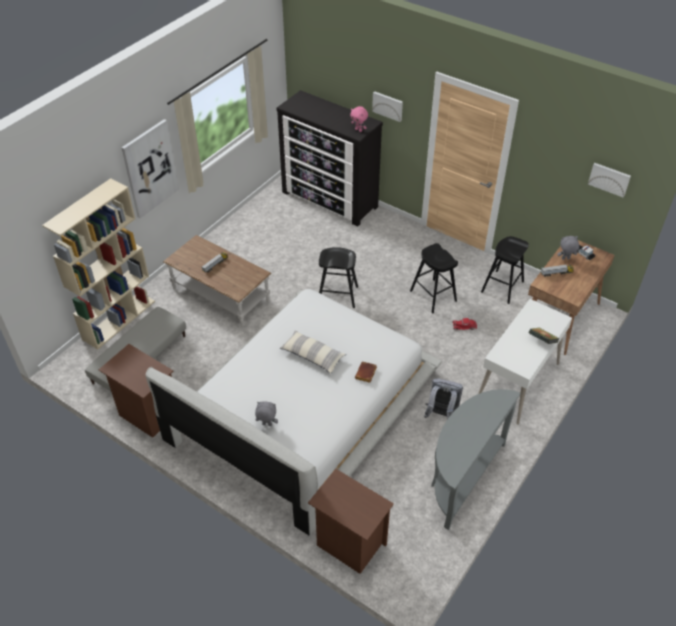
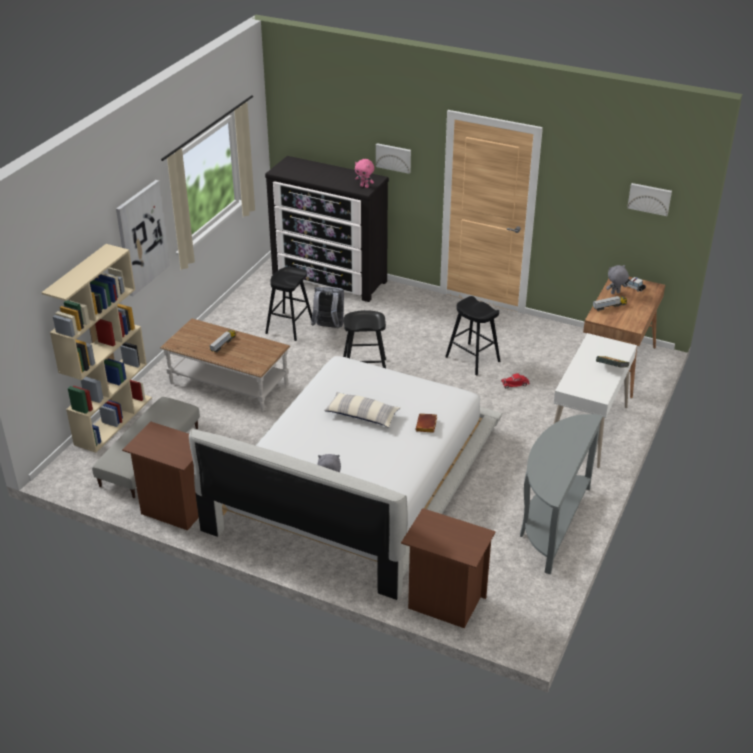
camera: 10 degrees left, 10 degrees down
grey backpack [424,378,463,419] -> grey backpack moved to [311,287,344,329]
black stool [481,236,529,304] -> black stool moved to [265,267,312,341]

